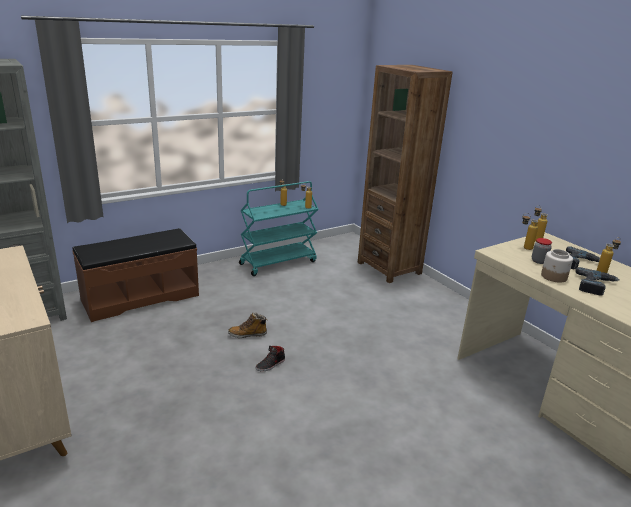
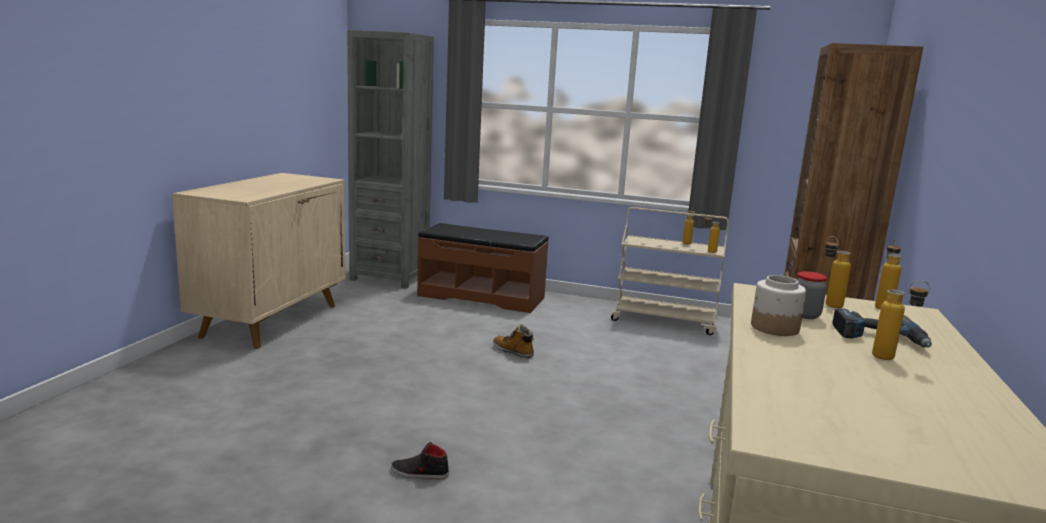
camera: 50 degrees right, 10 degrees down
turquoise cart [239,181,319,276] -> beige cart [611,207,729,335]
black shoe [256,346,285,371] -> black shoe moved to [391,442,449,479]
power drill [575,267,619,296] -> none

